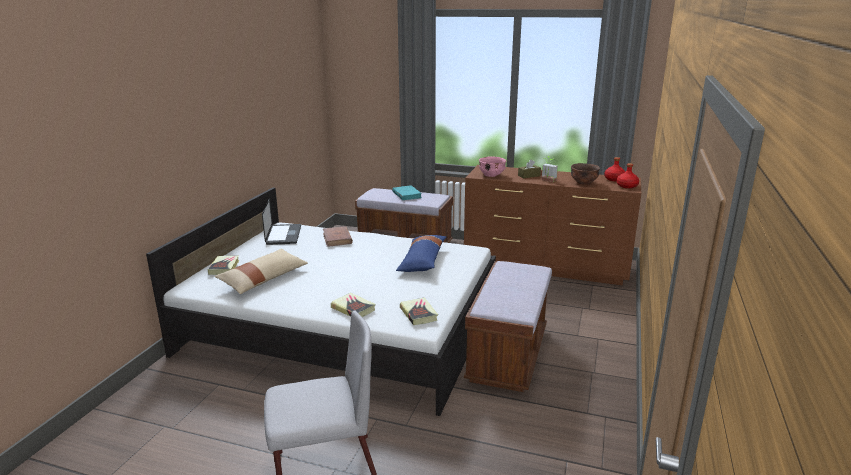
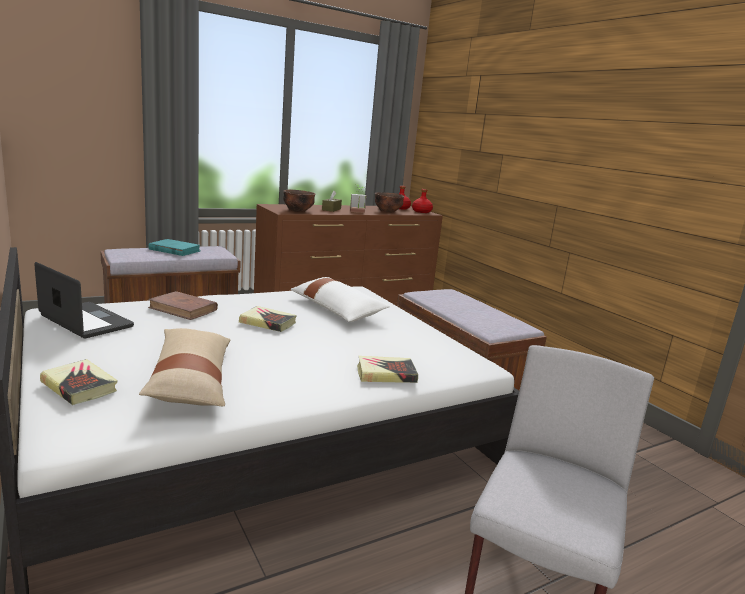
camera: 50 degrees left, 5 degrees down
blue pillow [396,235,446,272] -> white pillow [291,277,390,322]
book [400,297,438,325] -> book moved to [239,306,297,332]
pink bowl [479,156,506,177] -> brown bowl [283,190,315,212]

